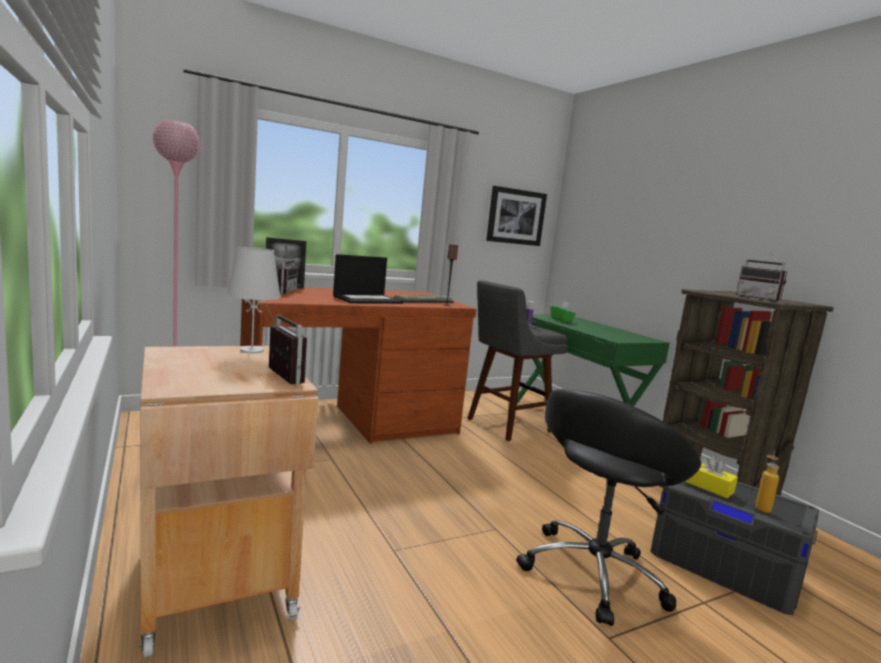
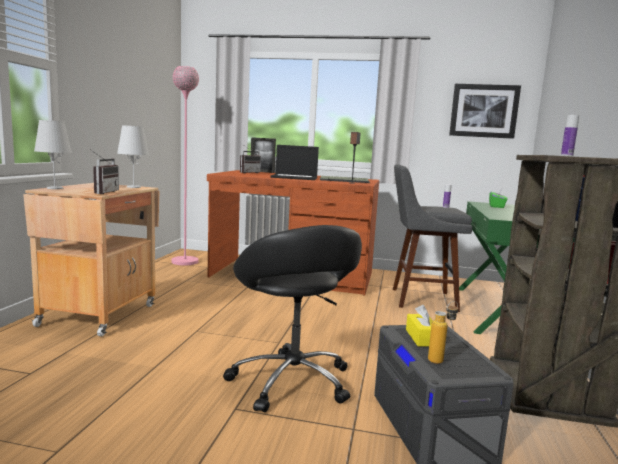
camera: 40 degrees right, 0 degrees up
black office chair [516,389,701,626] -> black office chair turned 105 degrees counterclockwise [223,225,362,412]
radio [736,252,787,301] -> bottle [561,115,579,156]
none -> white table lamp [34,120,72,189]

